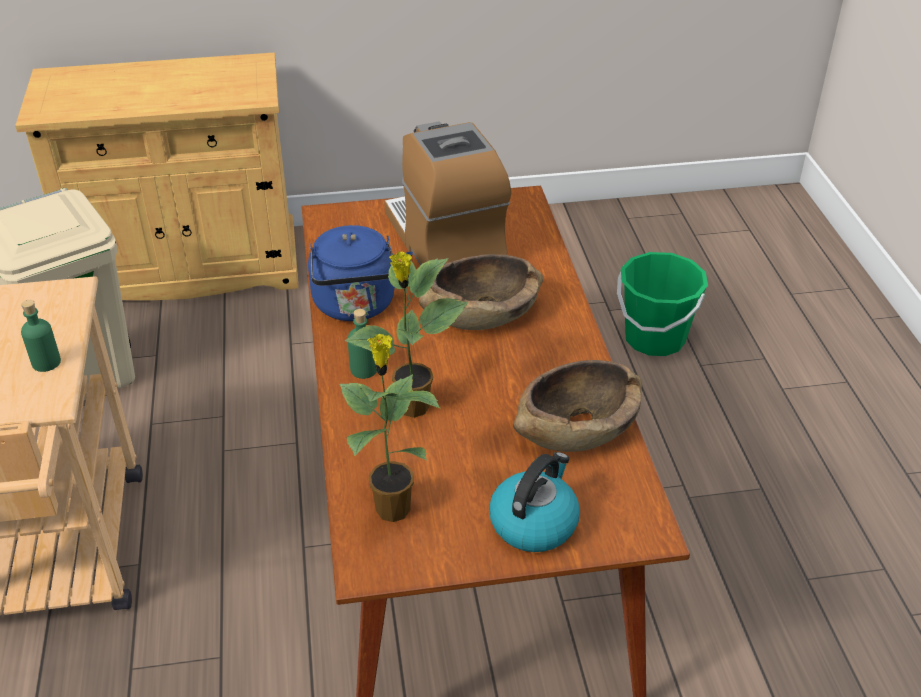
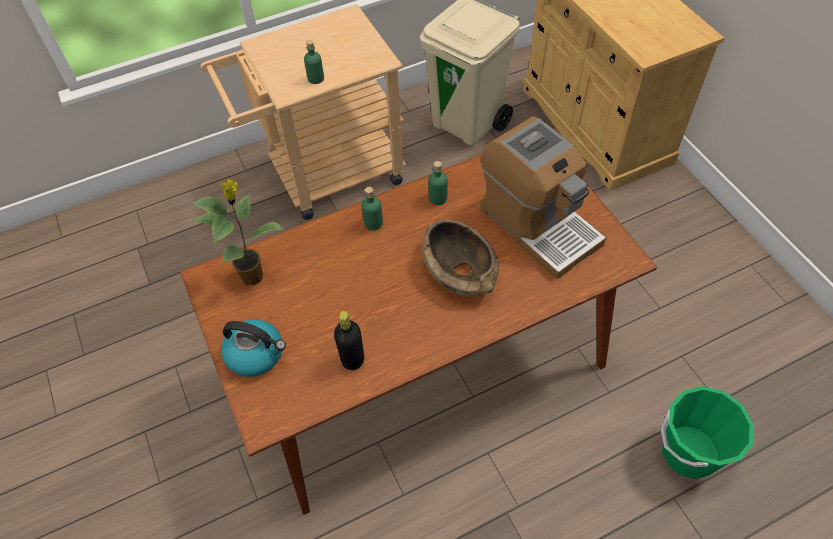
camera: 75 degrees right, 15 degrees up
blue kettle [308,225,413,321] -> green bottle [428,161,447,205]
potted plant [344,251,468,418] -> none
coffee machine [384,121,511,265] -> coffee machine turned 90 degrees clockwise [480,116,606,279]
brown bowl [514,360,642,452] -> black bottle [334,311,364,370]

